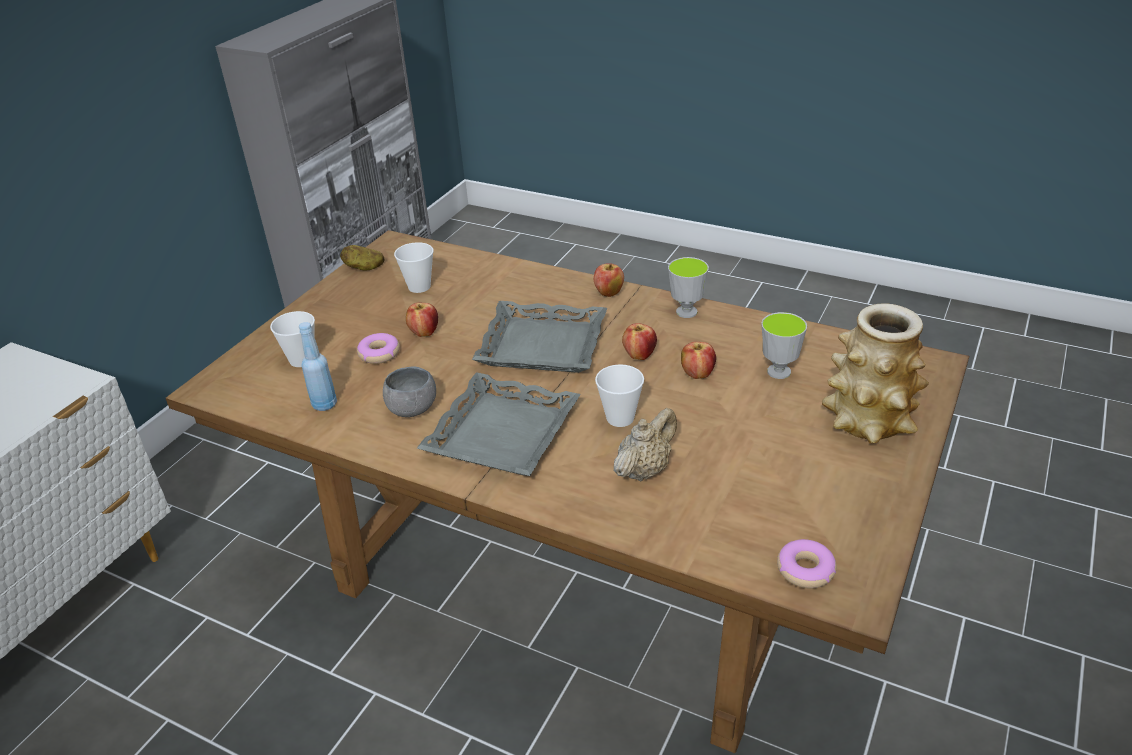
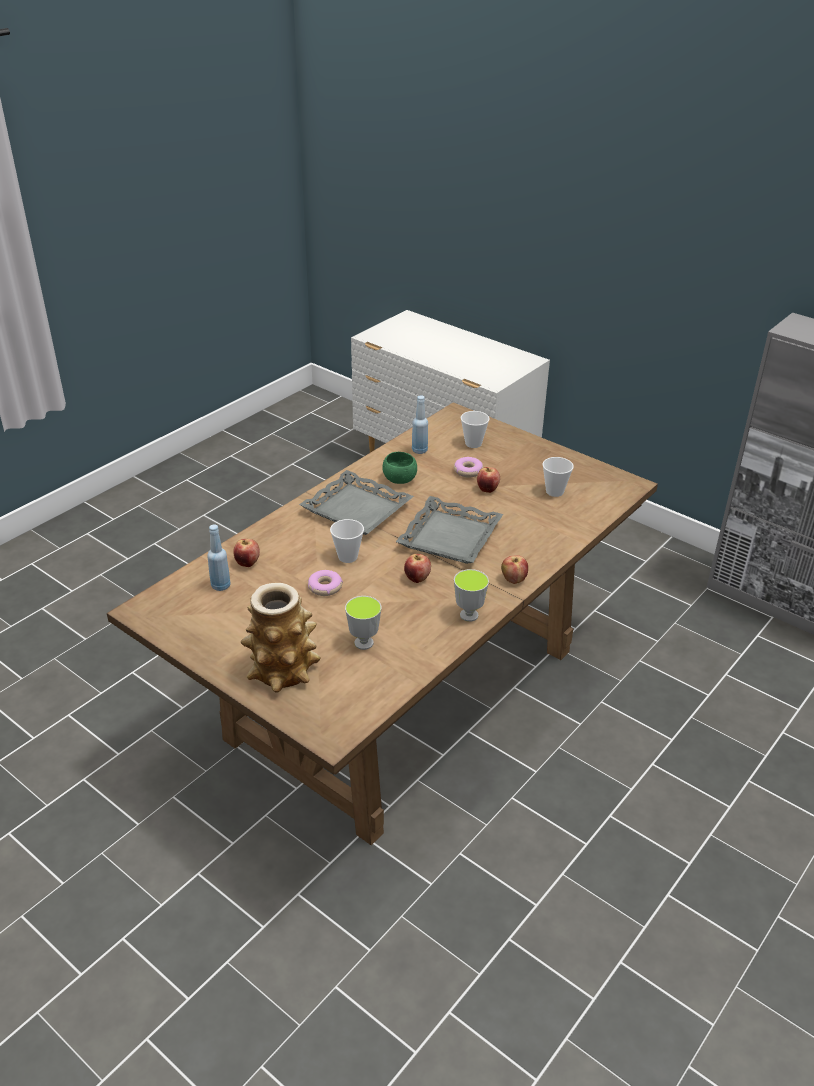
camera: 100 degrees right, 0 degrees up
potato [340,245,384,271] -> none
grey bowl [383,367,436,417] -> green bowl [382,452,417,484]
beige teapot [614,408,677,481] -> none
apple [681,342,716,379] -> apple moved to [233,539,260,567]
donut [777,539,837,588] -> donut moved to [308,570,343,596]
none -> blue bottle [207,524,231,591]

